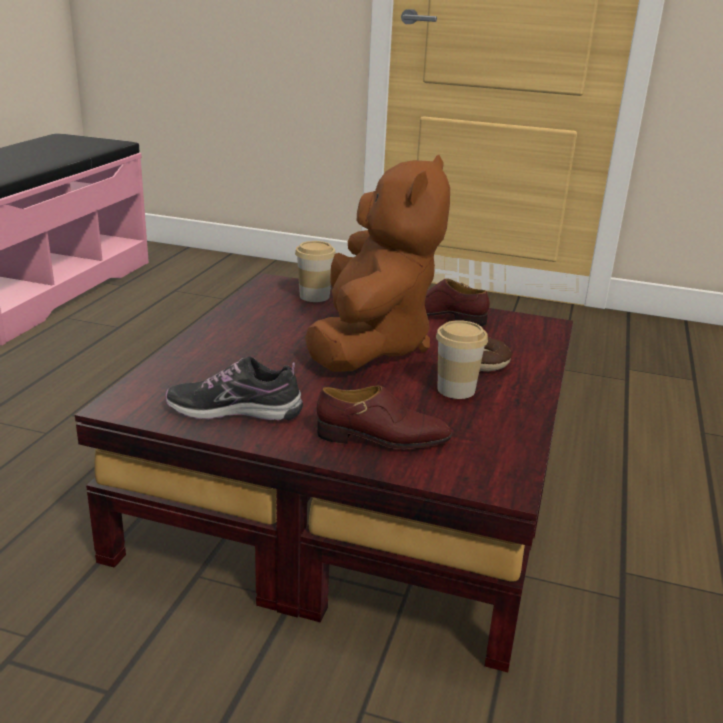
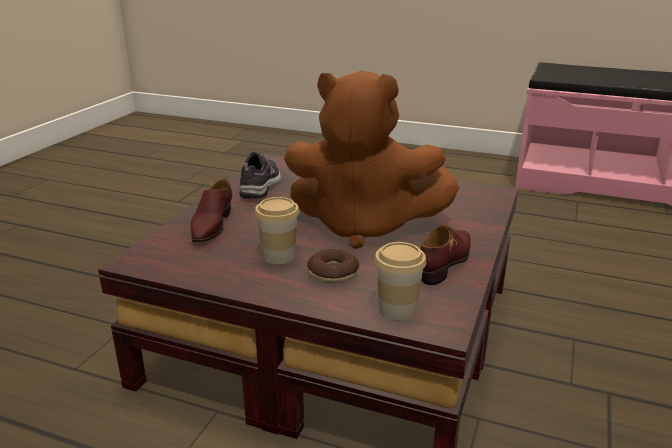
camera: 95 degrees right, 0 degrees up
cup [295,241,336,302] -> cup moved to [374,242,427,321]

